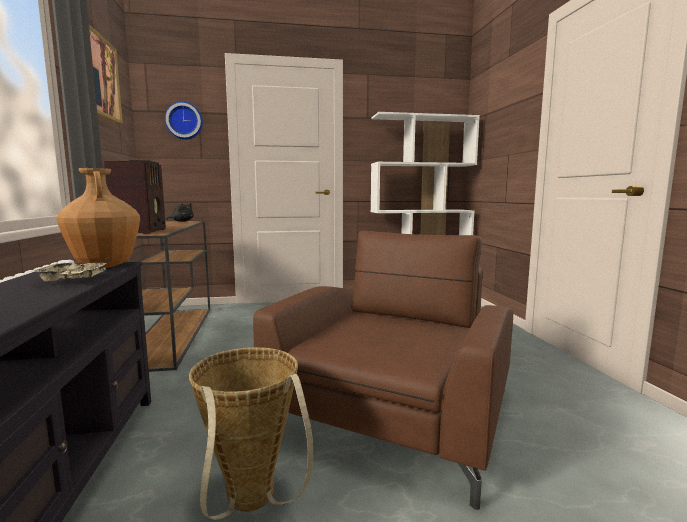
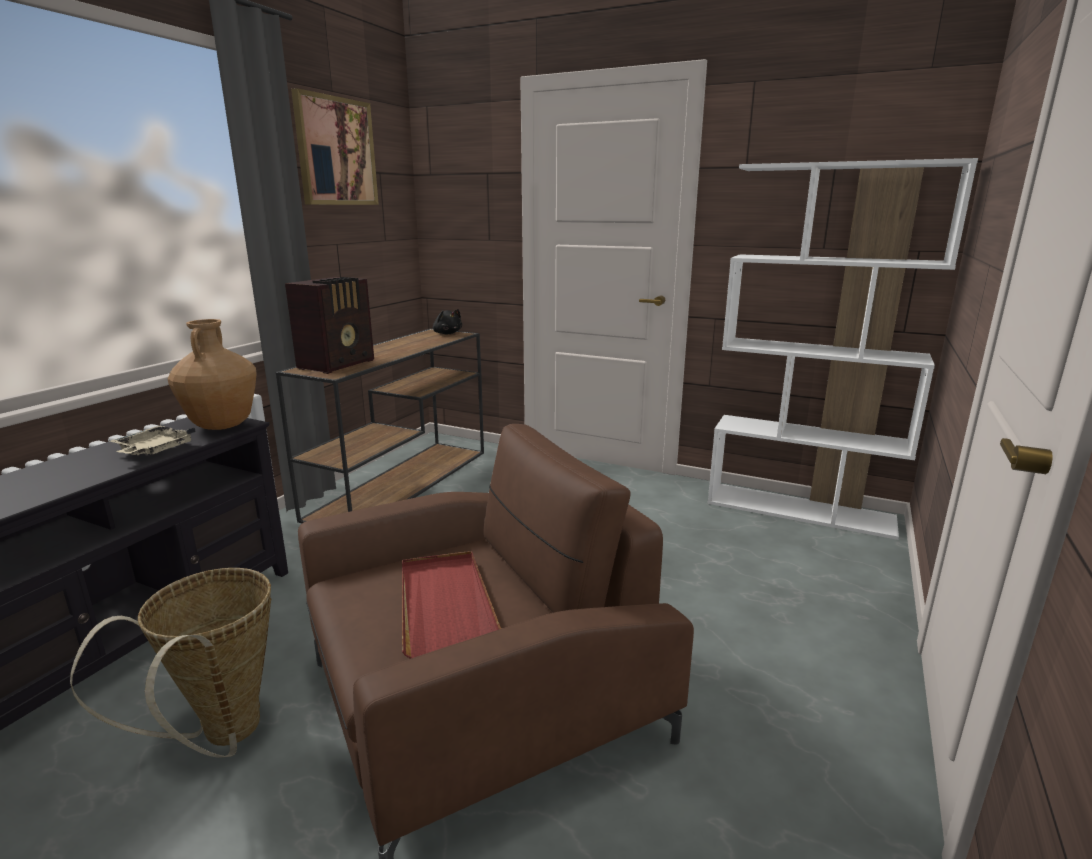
camera: 35 degrees right, 10 degrees up
wall clock [165,101,203,140] -> none
none -> red tray [402,551,501,659]

